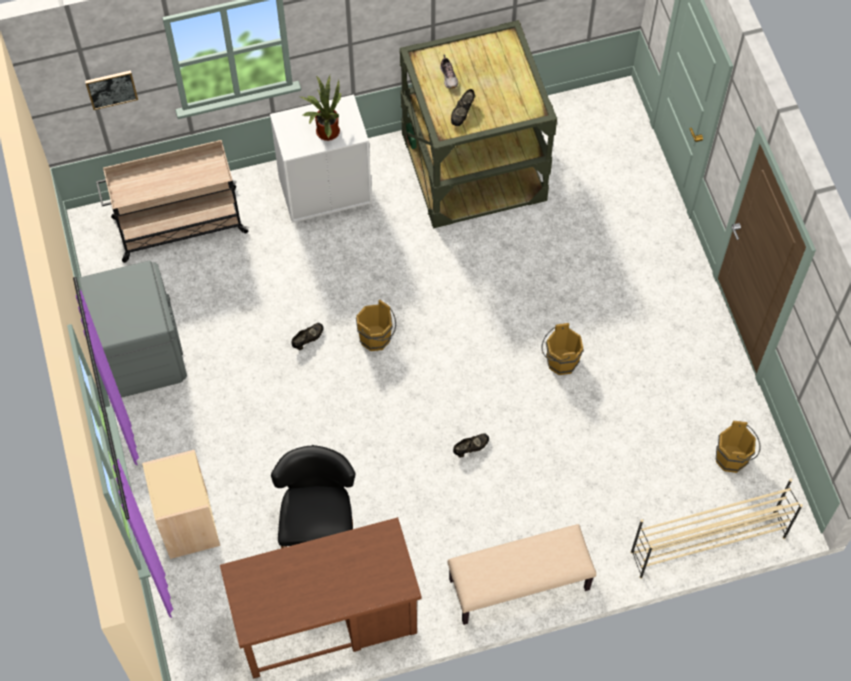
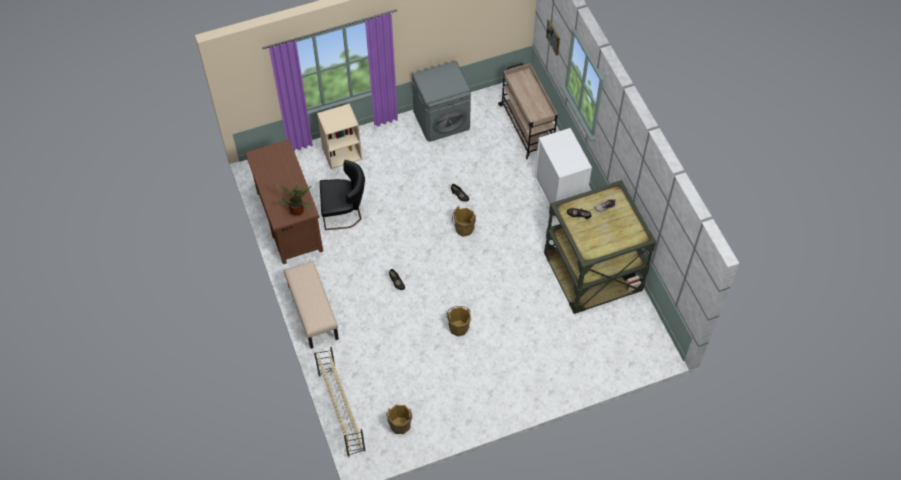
camera: 85 degrees right, 5 degrees down
potted plant [300,75,341,141] -> potted plant moved to [275,180,311,217]

